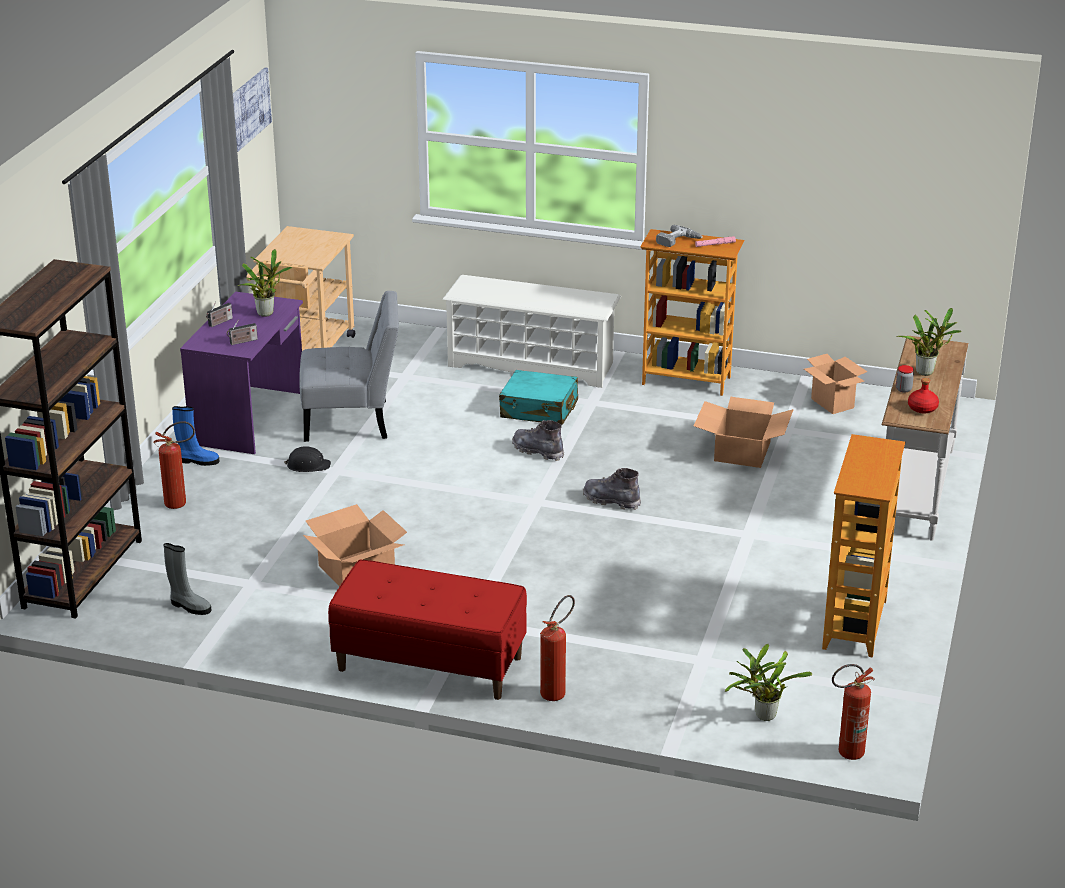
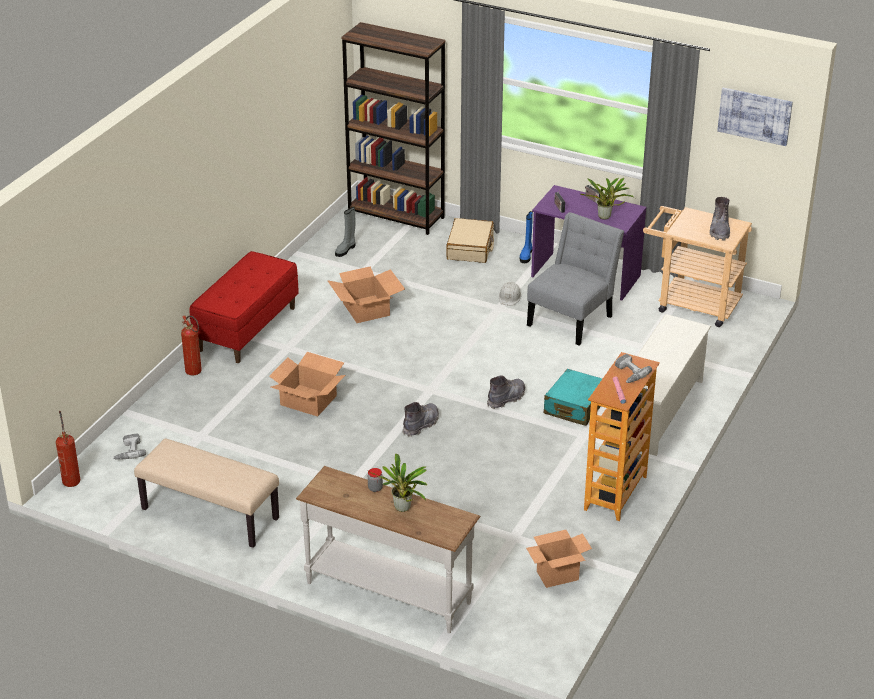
camera: 100 degrees right, 5 degrees up
fire extinguisher [153,421,195,509] -> beige suitcase [446,218,494,263]
black hard hat [284,446,331,472] -> white hard hat [499,282,521,306]
grey chair [299,291,399,442] -> grey chair turned 150 degrees counterclockwise [527,212,624,345]
cardboard box [694,397,794,468] -> cardboard box moved to [269,352,345,417]
potted plant [725,644,812,721] -> power drill [114,433,146,460]
bookcase [822,434,905,658] -> beige bench [134,439,279,548]
red bottle [908,378,939,414] -> none
none -> grey boot [709,197,730,241]

